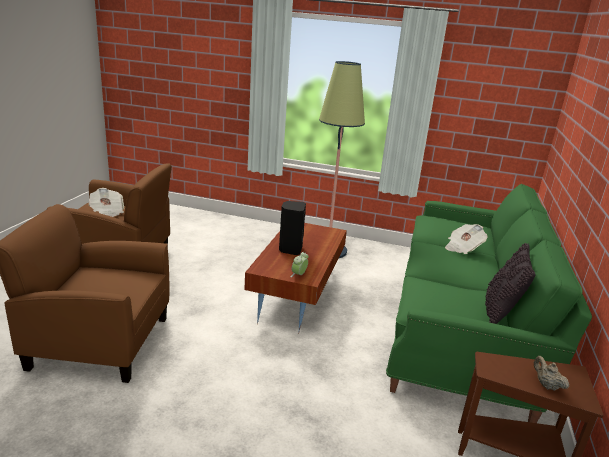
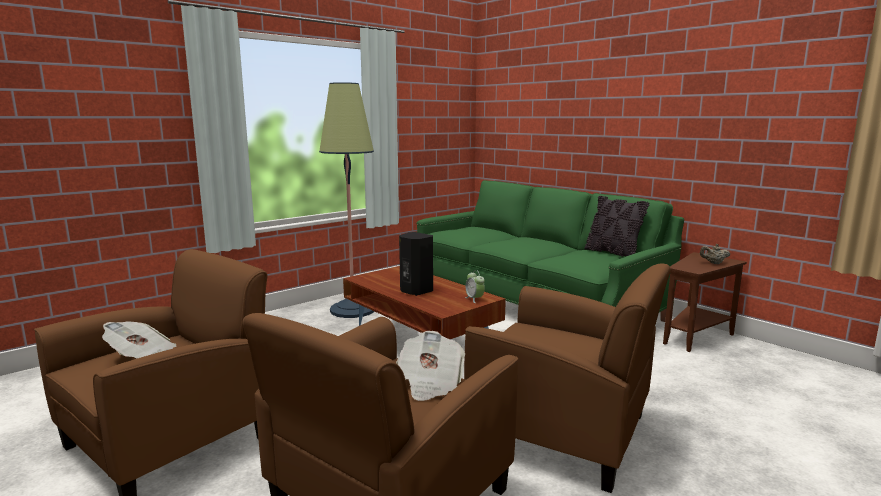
camera: 55 degrees left, 10 degrees down
newspaper [445,224,488,254] -> newspaper moved to [396,331,465,401]
none -> brown armchair [464,264,671,493]

